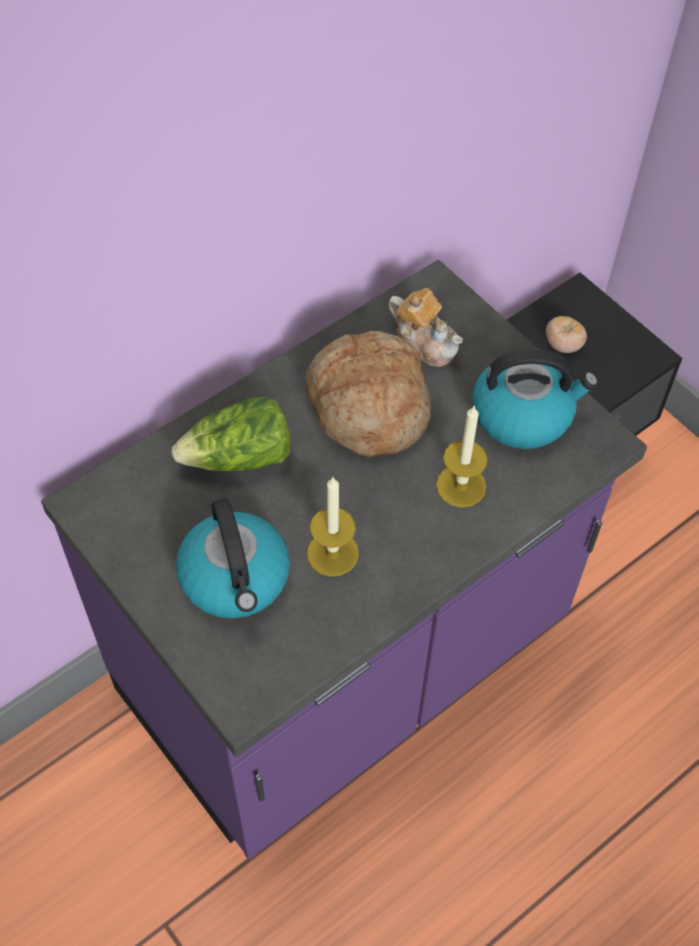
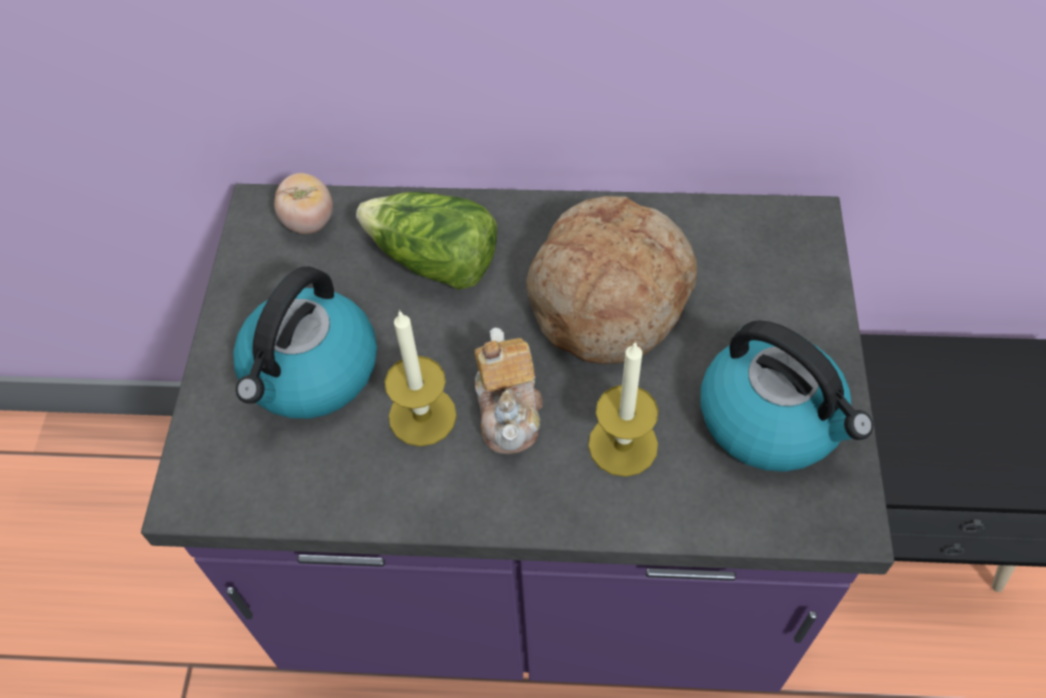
camera: 45 degrees right, 0 degrees up
teapot [388,288,463,367] -> teapot moved to [475,328,543,454]
tomato [546,316,587,353] -> tomato moved to [274,173,333,234]

